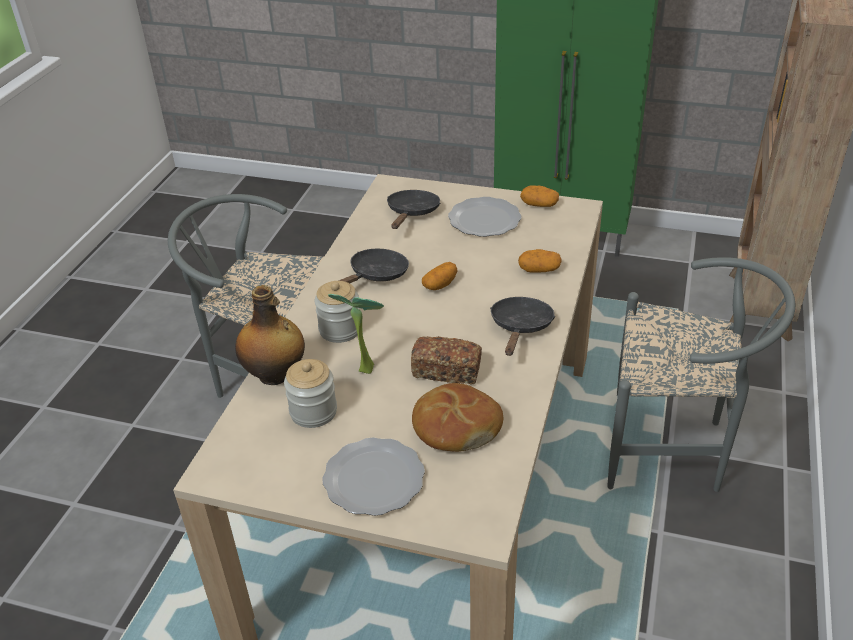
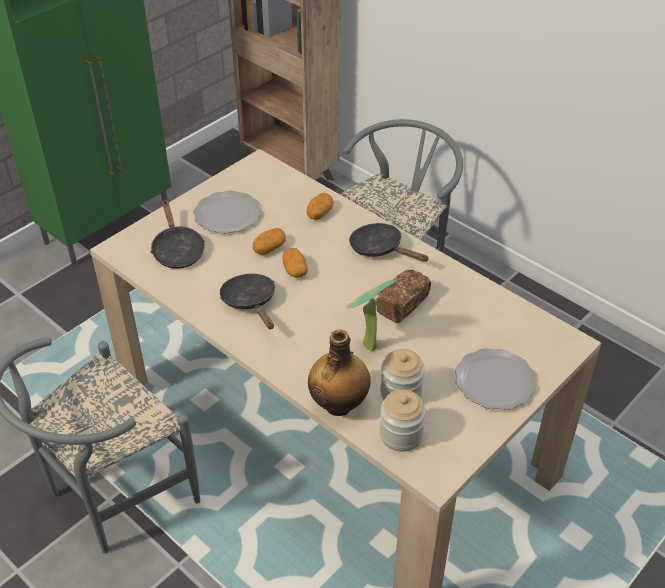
camera: 65 degrees left, 5 degrees up
jar [315,281,360,343] -> jar moved to [379,390,426,452]
black frying pan [387,190,440,229] -> black frying pan turned 150 degrees counterclockwise [151,200,205,269]
bread [412,383,503,452] -> none
potato [520,185,559,207] -> potato moved to [253,228,286,255]

